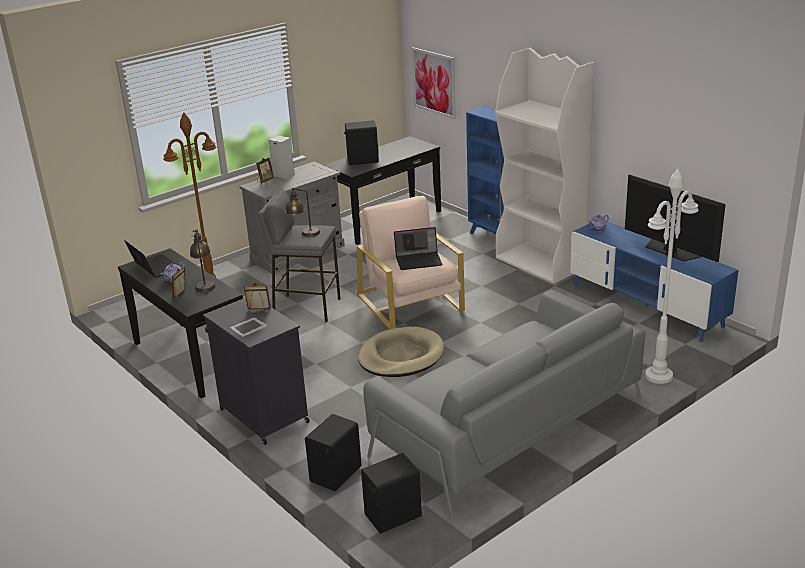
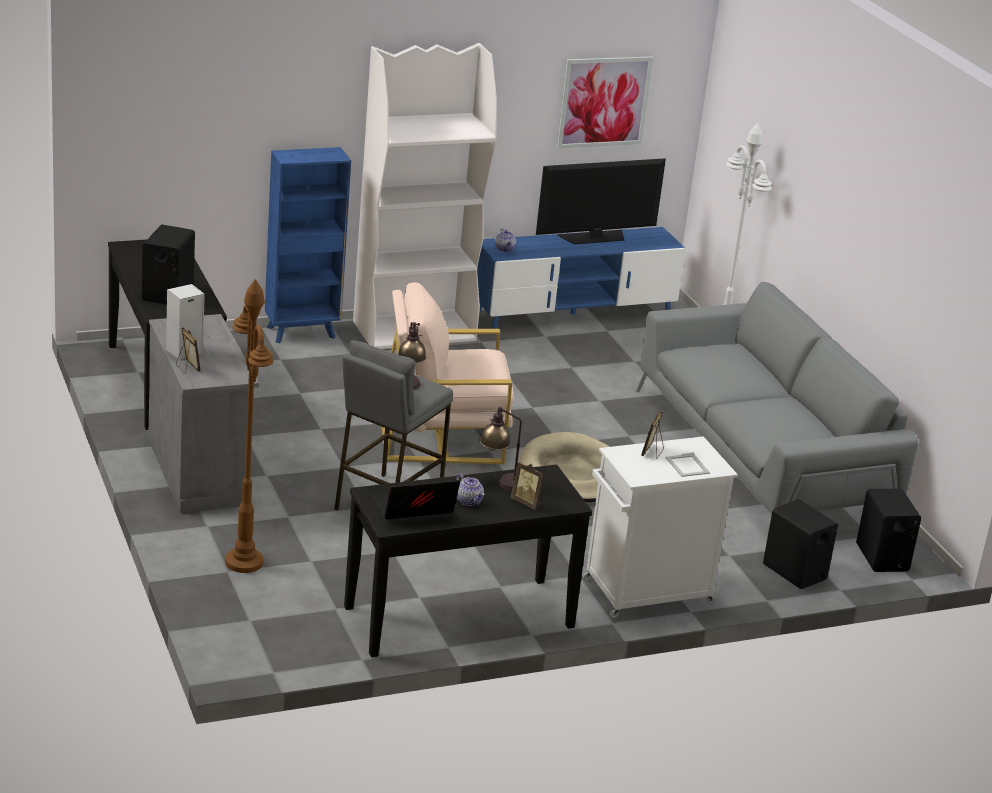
camera: 75 degrees left, 0 degrees up
black cabinet [203,298,310,445] -> white cabinet [583,436,738,618]
laptop [394,227,442,270] -> none
picture [412,47,456,119] -> picture moved to [557,56,653,148]

